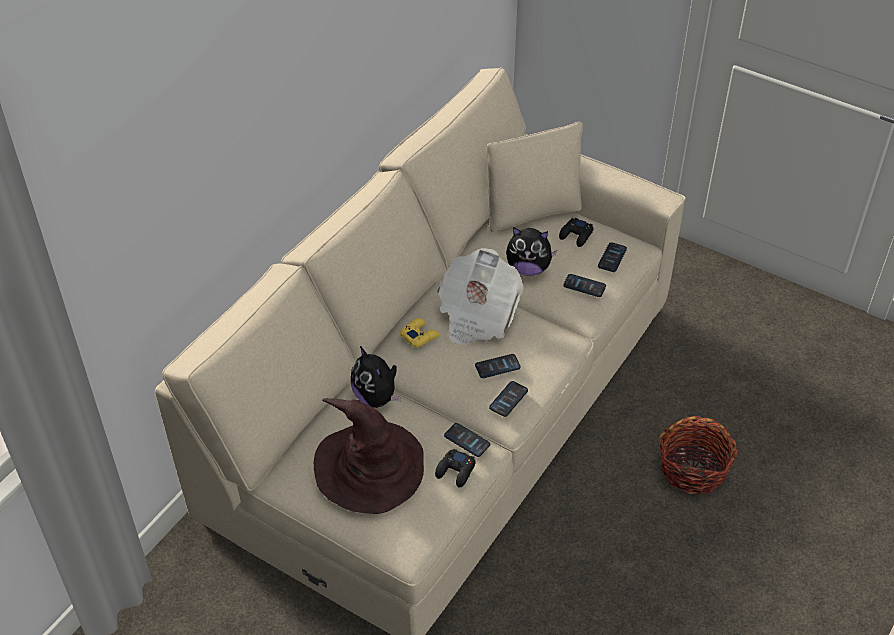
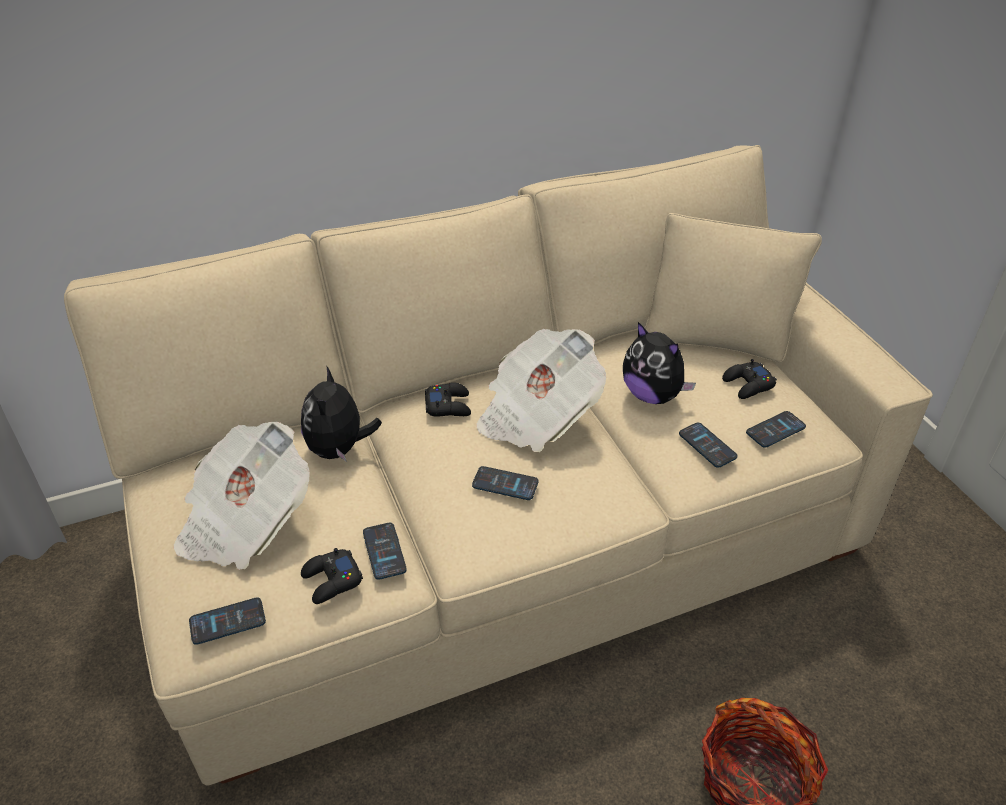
camera: 35 degrees right, 5 degrees down
brown hat [314,398,424,514] -> newspaper [173,422,310,570]
yellow game controller [400,318,439,348] -> black game controller [425,382,471,416]
phone [489,381,528,417] -> phone moved to [189,598,266,645]

